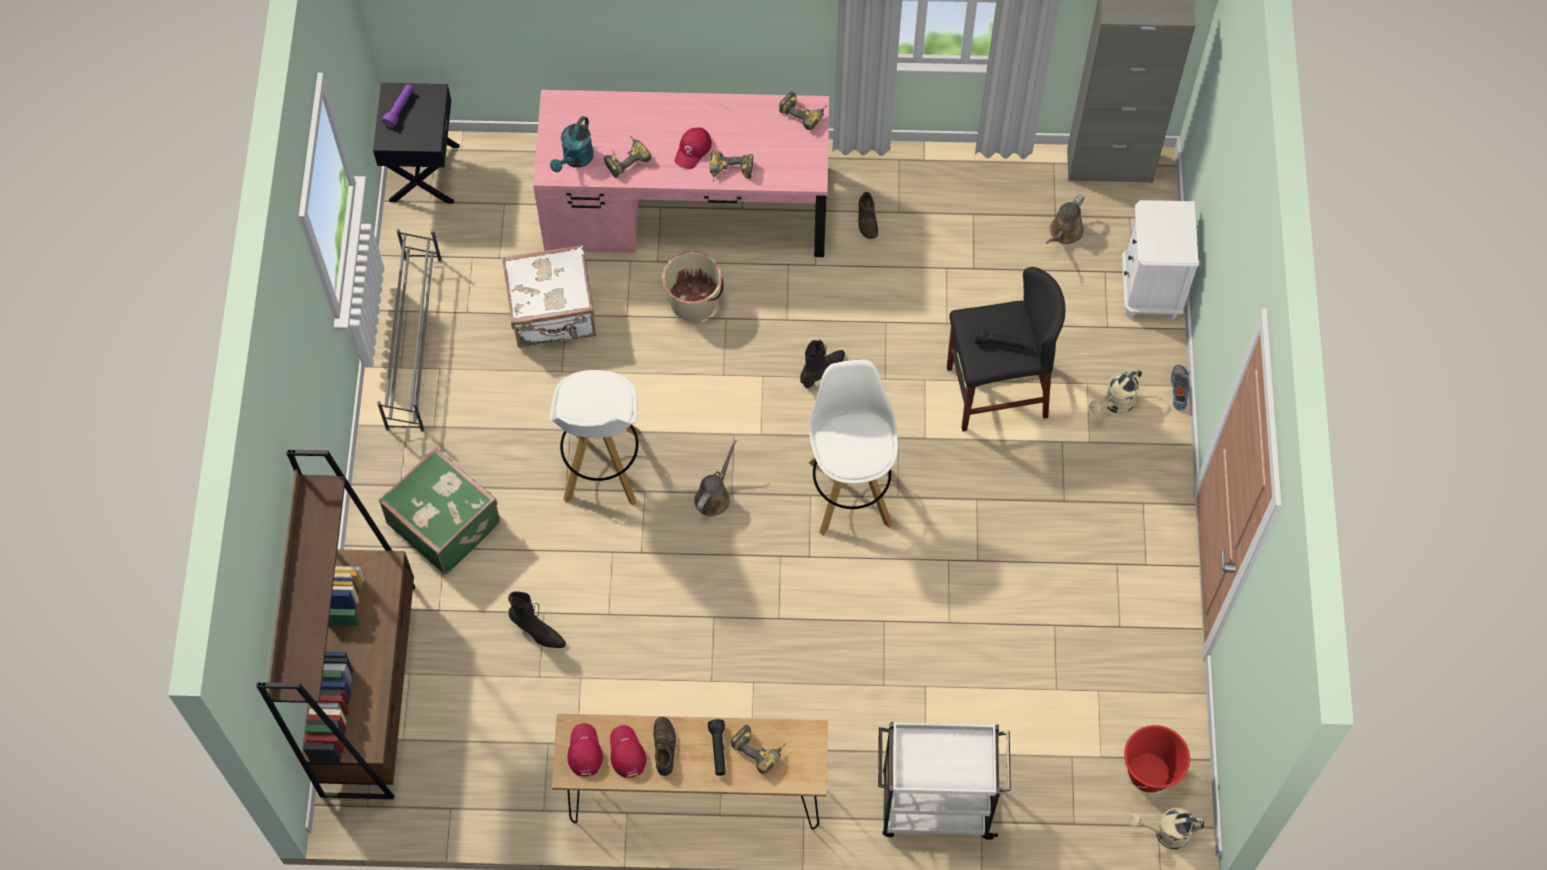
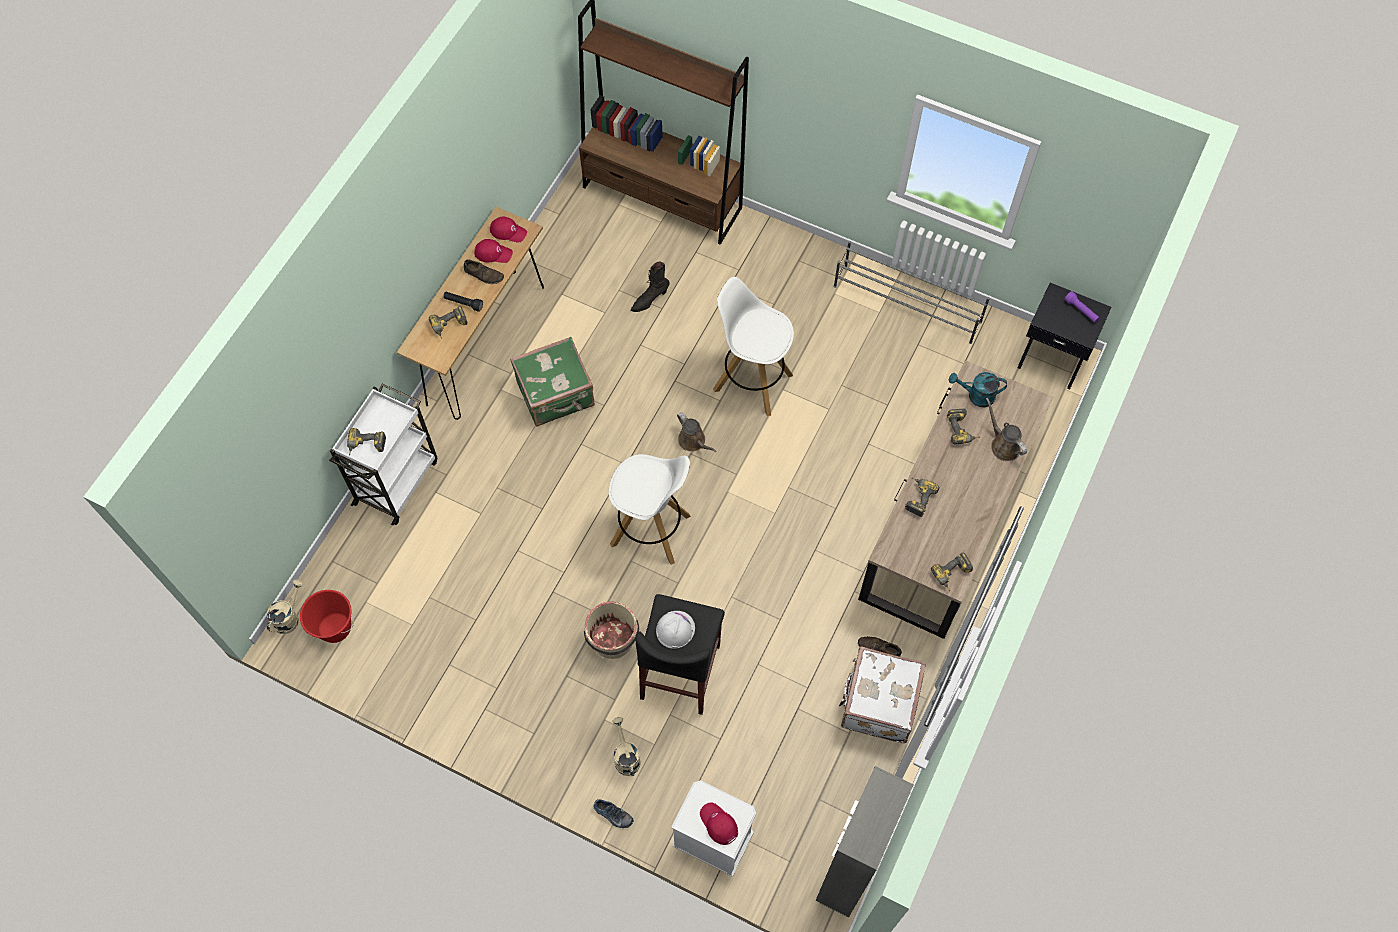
camera: 115 degrees right, 0 degrees up
green suitcase [379,447,500,574] -> green suitcase moved to [510,337,595,427]
white suitcase [502,245,596,348] -> white suitcase moved to [839,646,926,743]
pink desk [533,90,829,257] -> brown desk [858,360,1053,639]
turquoise watering can [550,116,594,172] -> turquoise watering can turned 45 degrees counterclockwise [949,372,1007,407]
beige bucket [662,251,724,322] -> beige bucket moved to [584,602,639,659]
red cap [675,127,712,169] -> red cap moved to [700,802,738,845]
black boot [800,339,845,388] -> none
black flashlight [975,329,1026,348] -> white hard hat [656,611,695,649]
brown watering can [1046,194,1084,244] -> brown watering can moved to [986,397,1027,461]
none -> power drill [347,428,386,455]

